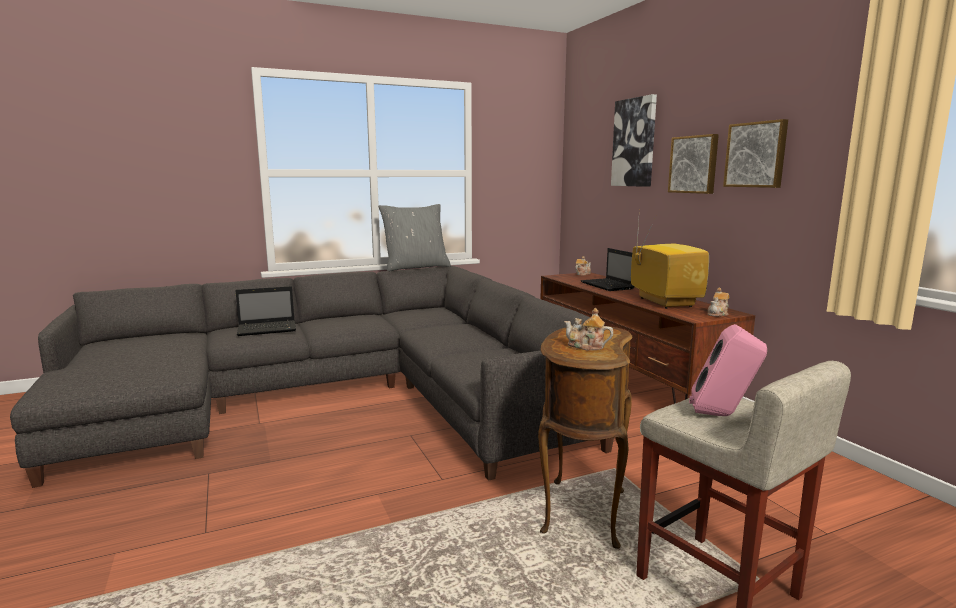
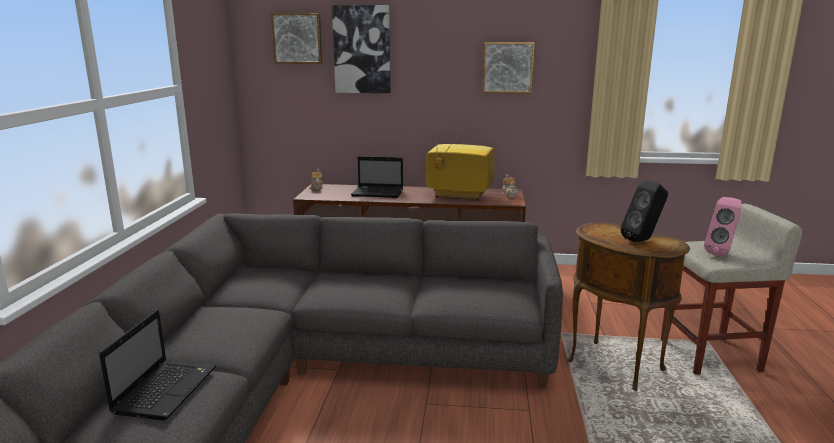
camera: 60 degrees left, 5 degrees up
grey pillow [378,204,451,271] -> none
teapot [564,308,613,351] -> black speaker [620,180,668,242]
picture [668,134,719,194] -> picture moved to [271,13,322,64]

